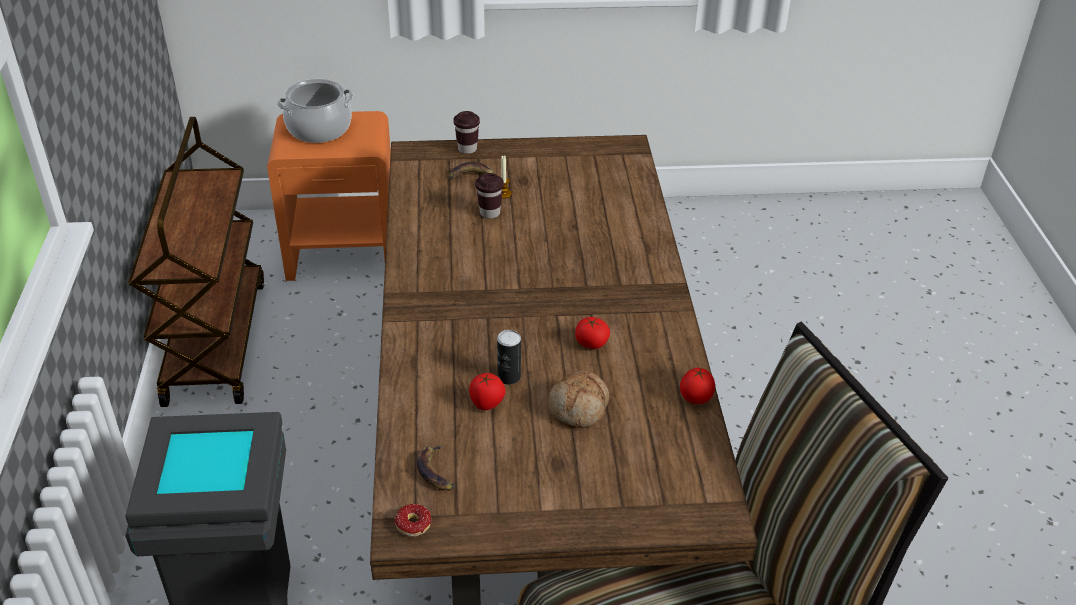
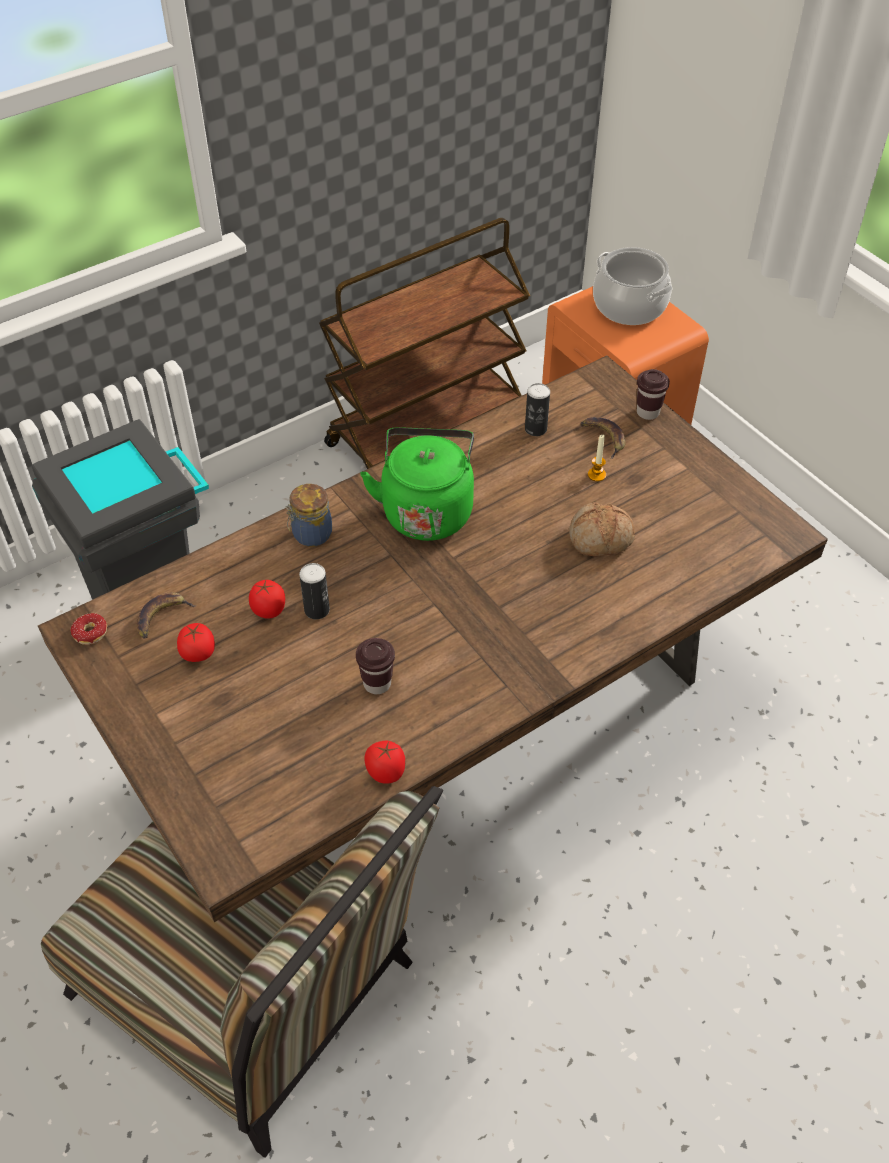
camera: 60 degrees right, 10 degrees up
brown cup [475,173,504,219] -> brown cup moved to [356,638,395,694]
bread [548,371,609,428] -> bread moved to [569,502,635,557]
tomato [575,317,610,349] -> tomato moved to [177,623,215,662]
none -> jar [286,484,332,547]
none -> green kettle [360,427,474,541]
none -> can [525,383,550,436]

